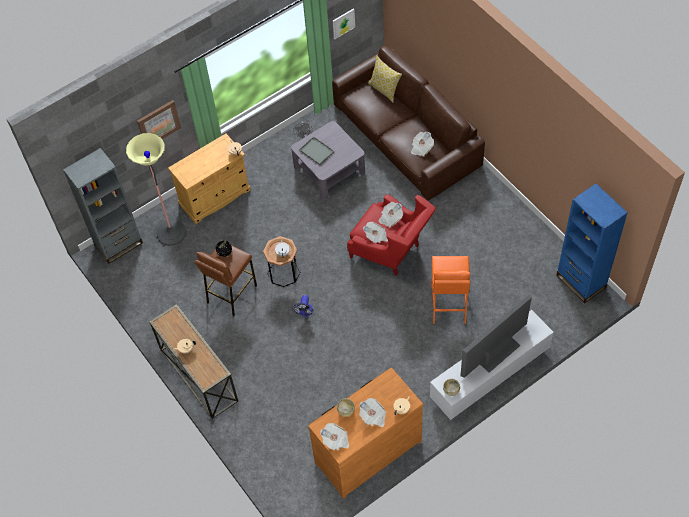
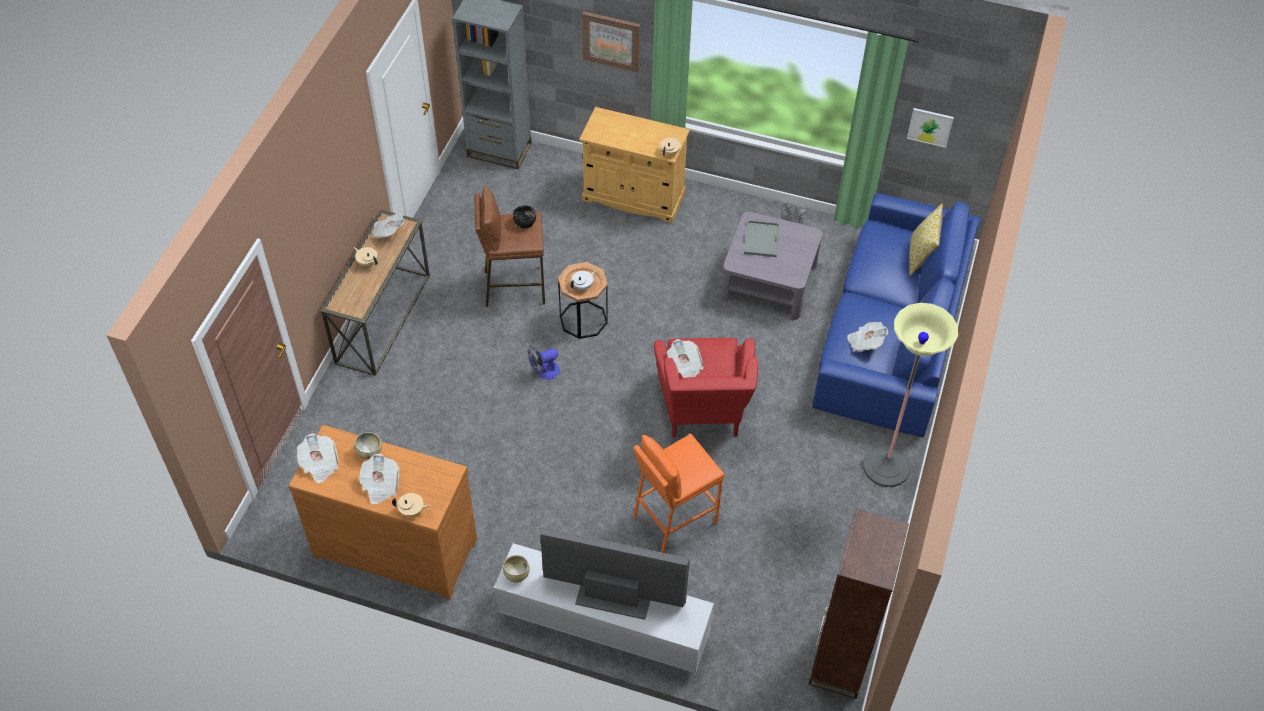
camera: 50 degrees right, 5 degrees down
floor lamp [126,133,186,246] -> floor lamp moved to [863,303,958,487]
brown sofa [332,46,485,201] -> blue sofa [812,193,980,438]
newspaper [378,202,403,228] -> newspaper moved to [372,213,404,238]
blue bookcase [557,184,628,303] -> brown bookcase [808,509,909,699]

